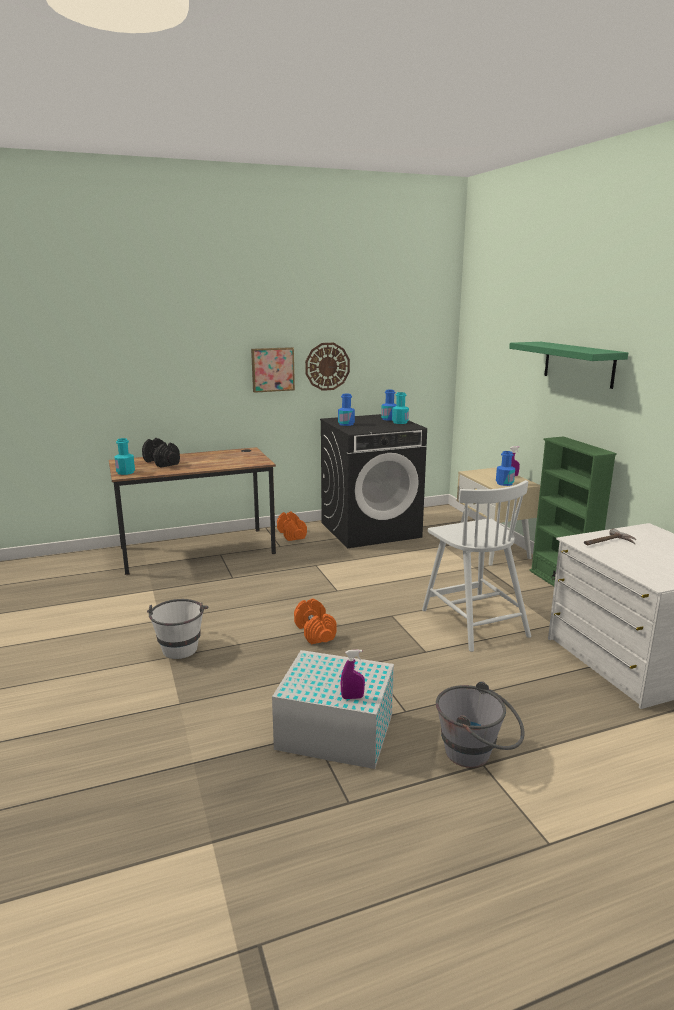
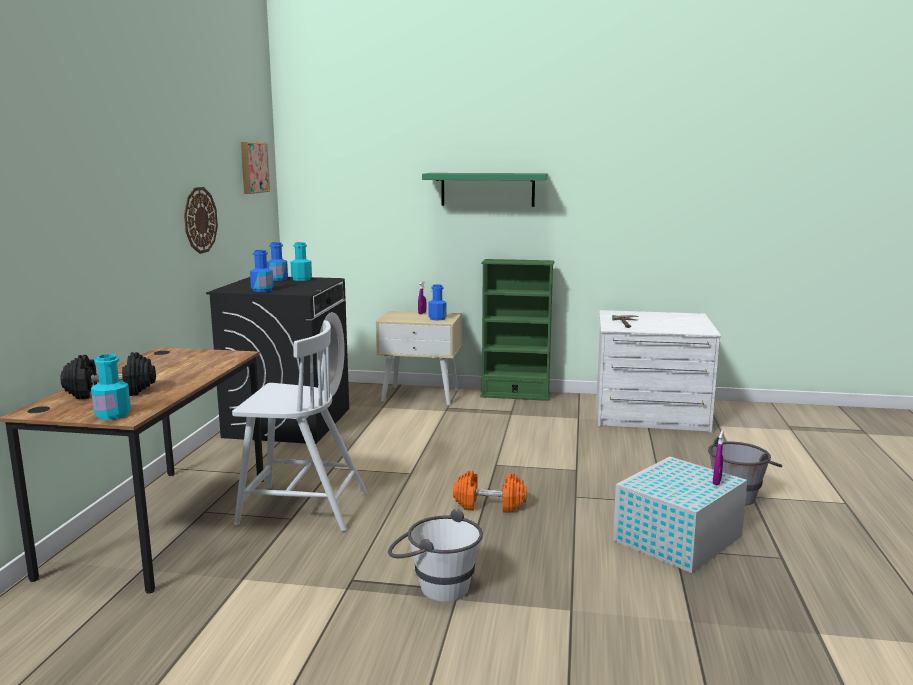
camera: 60 degrees left, 5 degrees down
picture [251,347,295,393] -> picture moved to [241,142,270,194]
orange dumbbell [277,511,307,541] -> none
white chair [422,480,531,652] -> white chair moved to [232,321,367,532]

